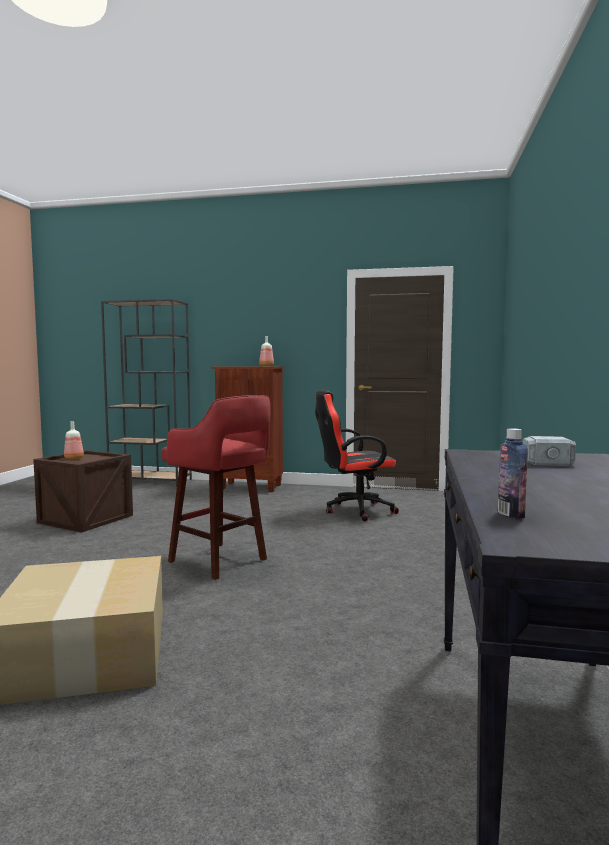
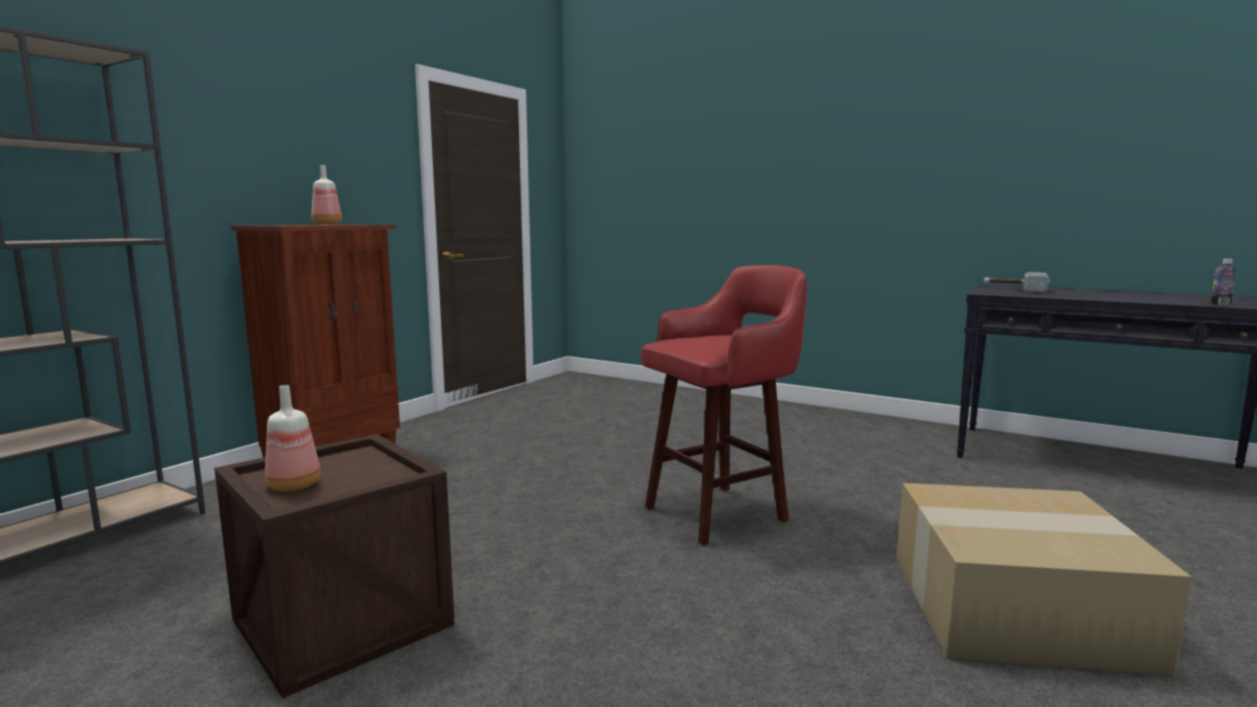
camera: 70 degrees left, 5 degrees up
black office chair [315,390,399,522] -> none

